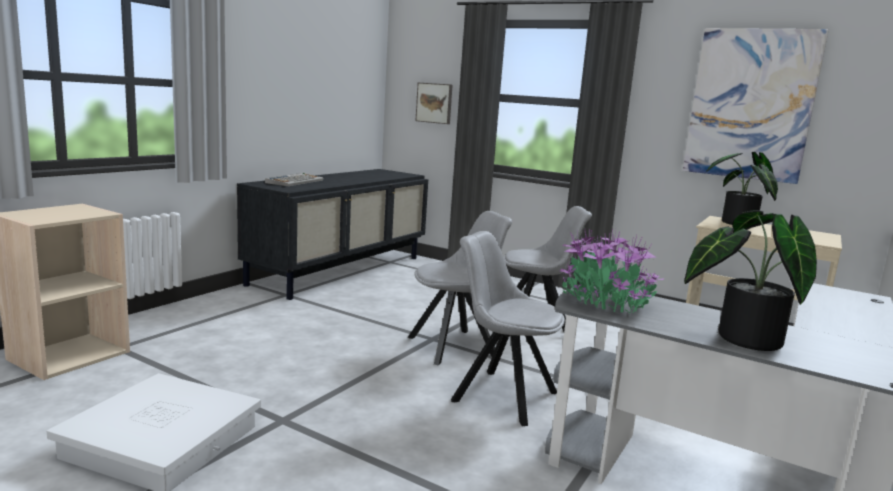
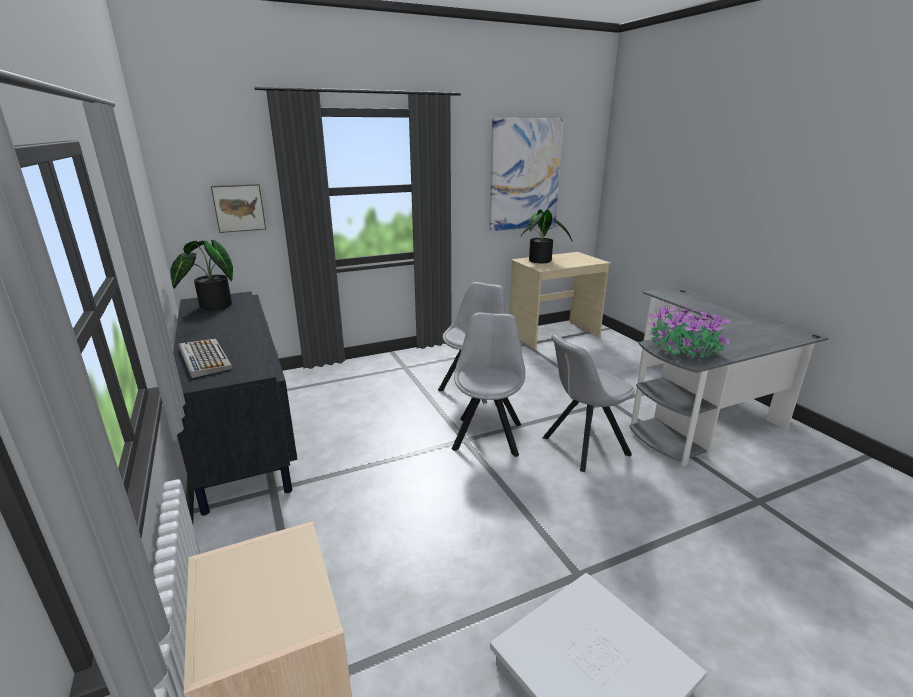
camera: 55 degrees left, 10 degrees up
potted plant [684,210,817,351] -> potted plant moved to [171,240,233,310]

